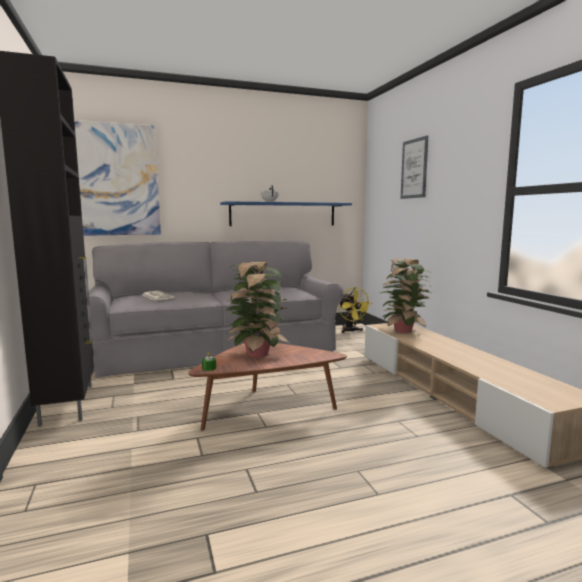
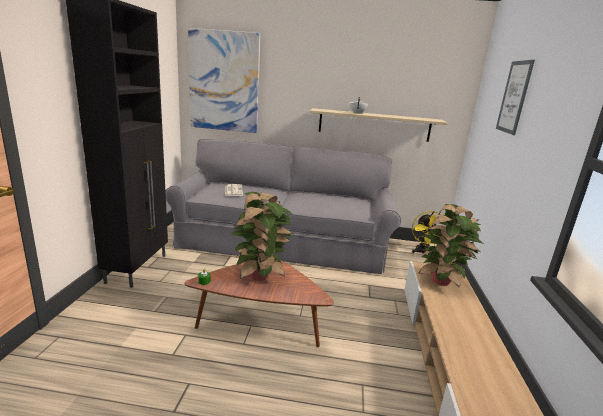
camera: 25 degrees right, 10 degrees up
blue shelf [220,201,352,226] -> beige shelf [309,108,447,142]

